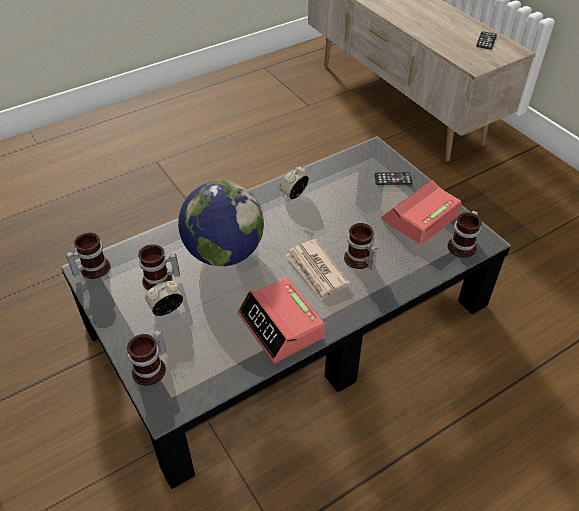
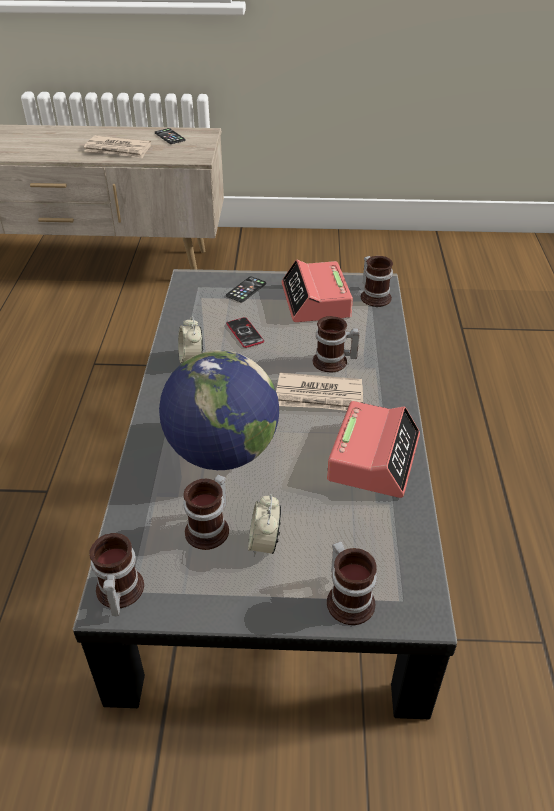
camera: 55 degrees left, 5 degrees down
alarm clock [238,278,325,363] -> alarm clock turned 75 degrees counterclockwise [327,401,420,498]
none -> newspaper [84,135,151,159]
none -> phone [226,317,264,348]

